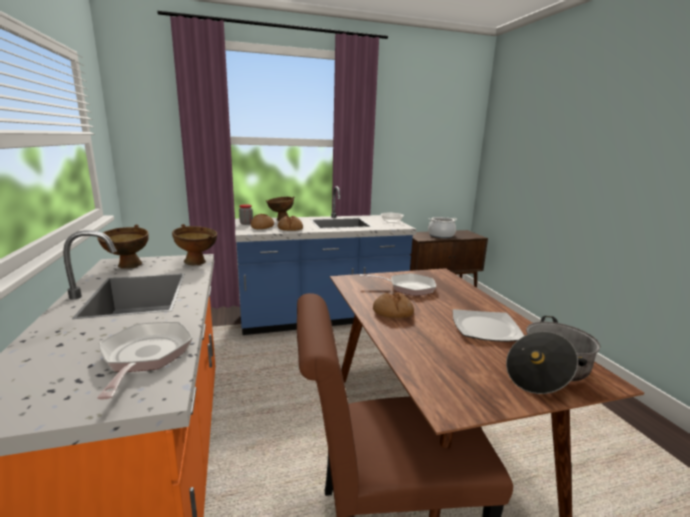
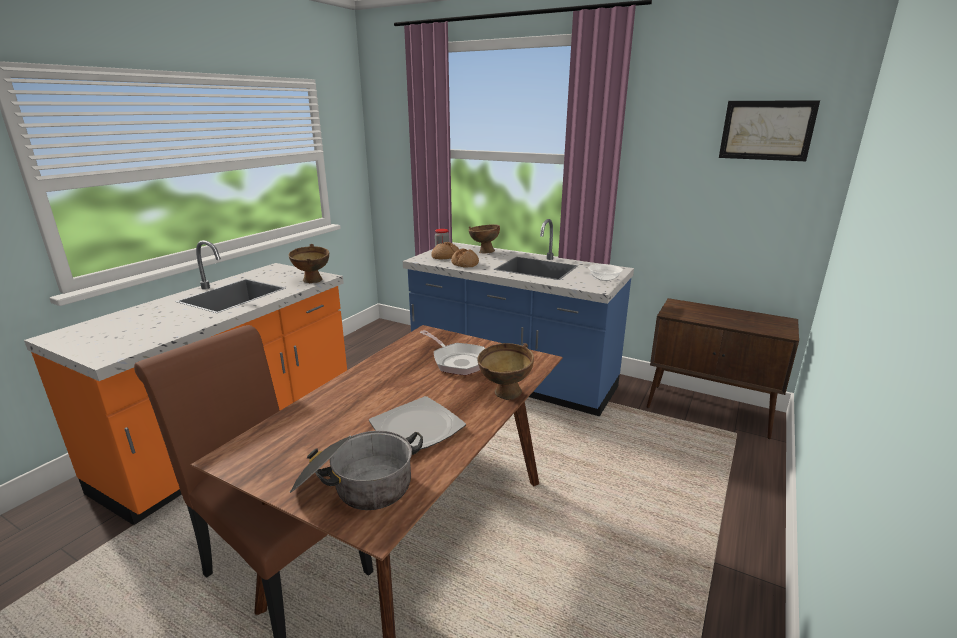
camera: 45 degrees right, 5 degrees up
frying pan [97,322,193,400] -> none
brown bowl [98,224,149,269] -> brown bowl moved to [477,343,534,400]
bread [373,292,414,318] -> none
cooking pot [428,217,457,238] -> none
none -> picture [719,100,820,161]

